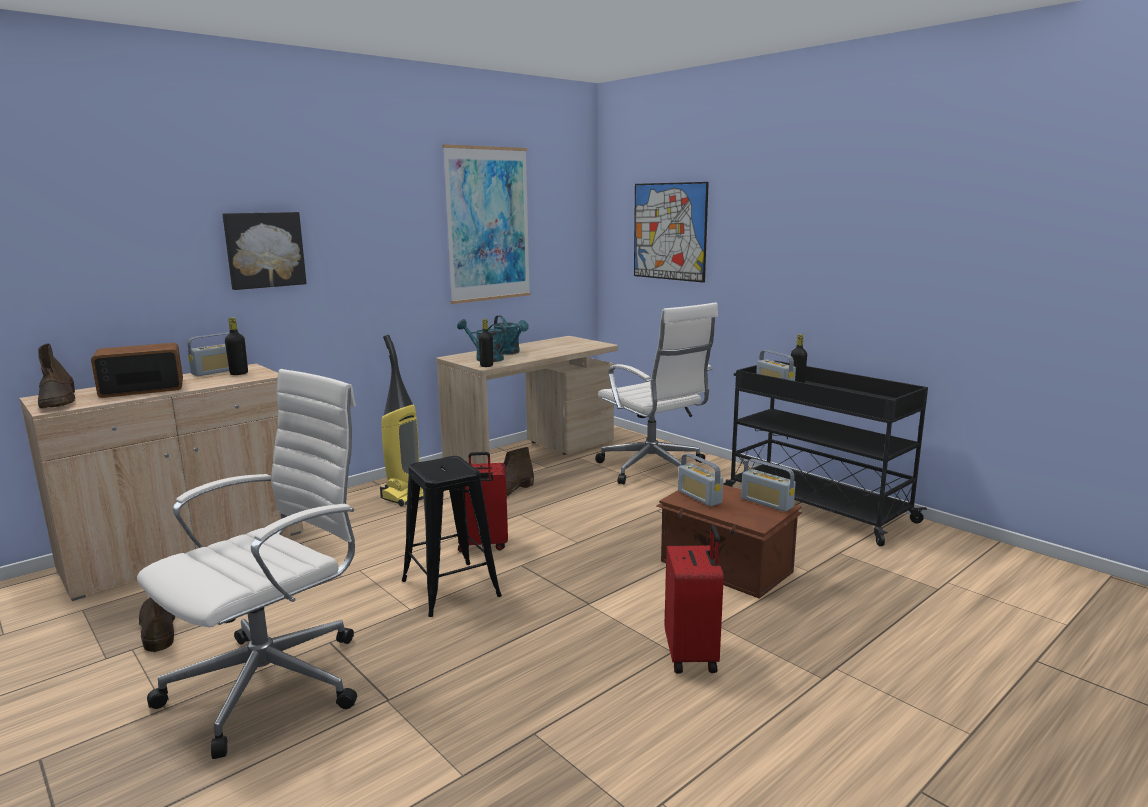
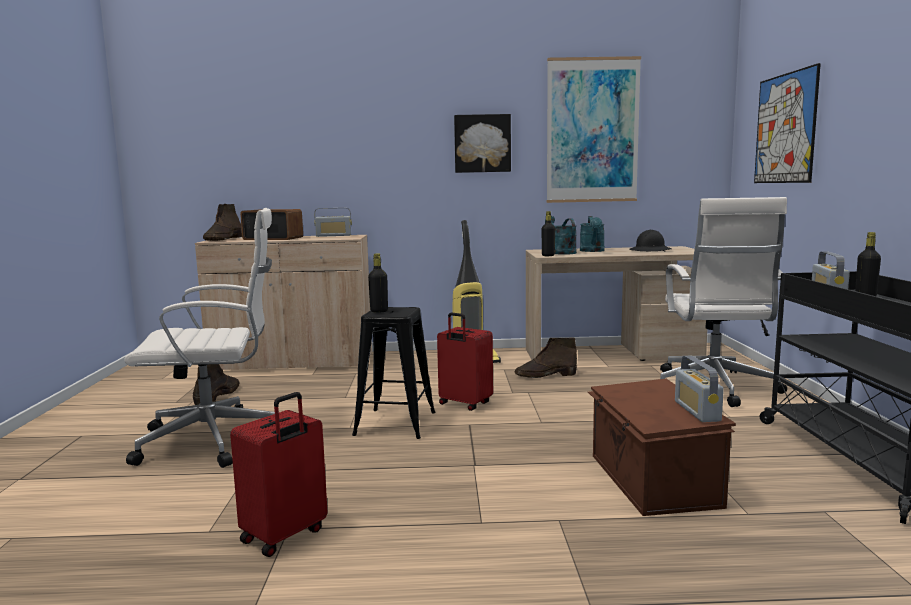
camera: 40 degrees right, 5 degrees down
picture [223,212,307,290] -> picture moved to [454,114,511,173]
black bottle [225,317,248,375] -> black bottle moved to [368,253,388,313]
red suitcase [665,525,724,674] -> red suitcase moved to [230,392,327,557]
radio [678,453,723,506] -> none
none -> black hard hat [629,230,672,251]

